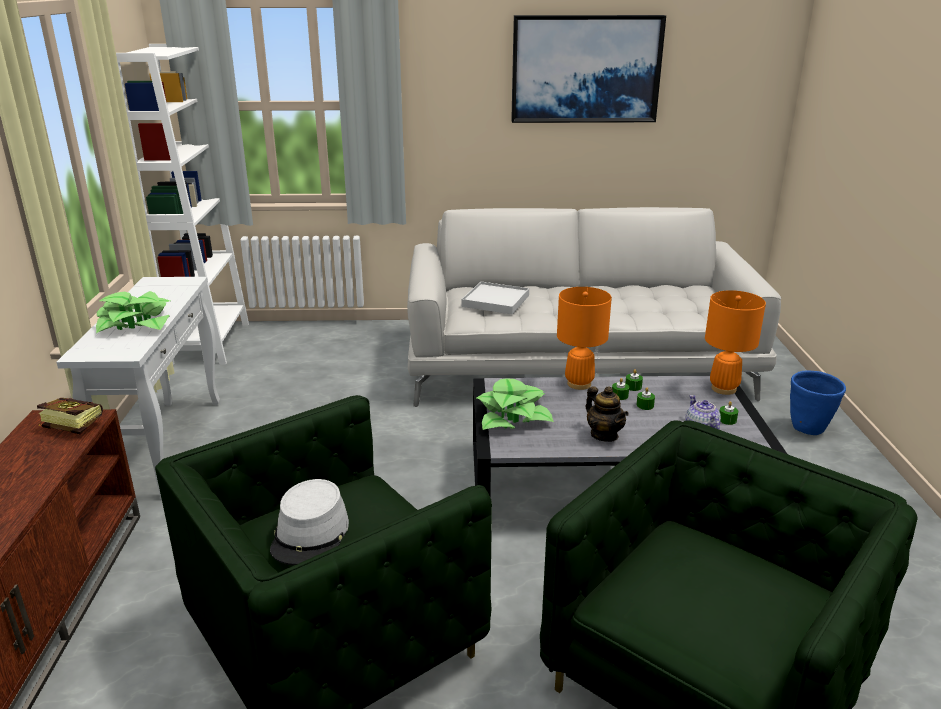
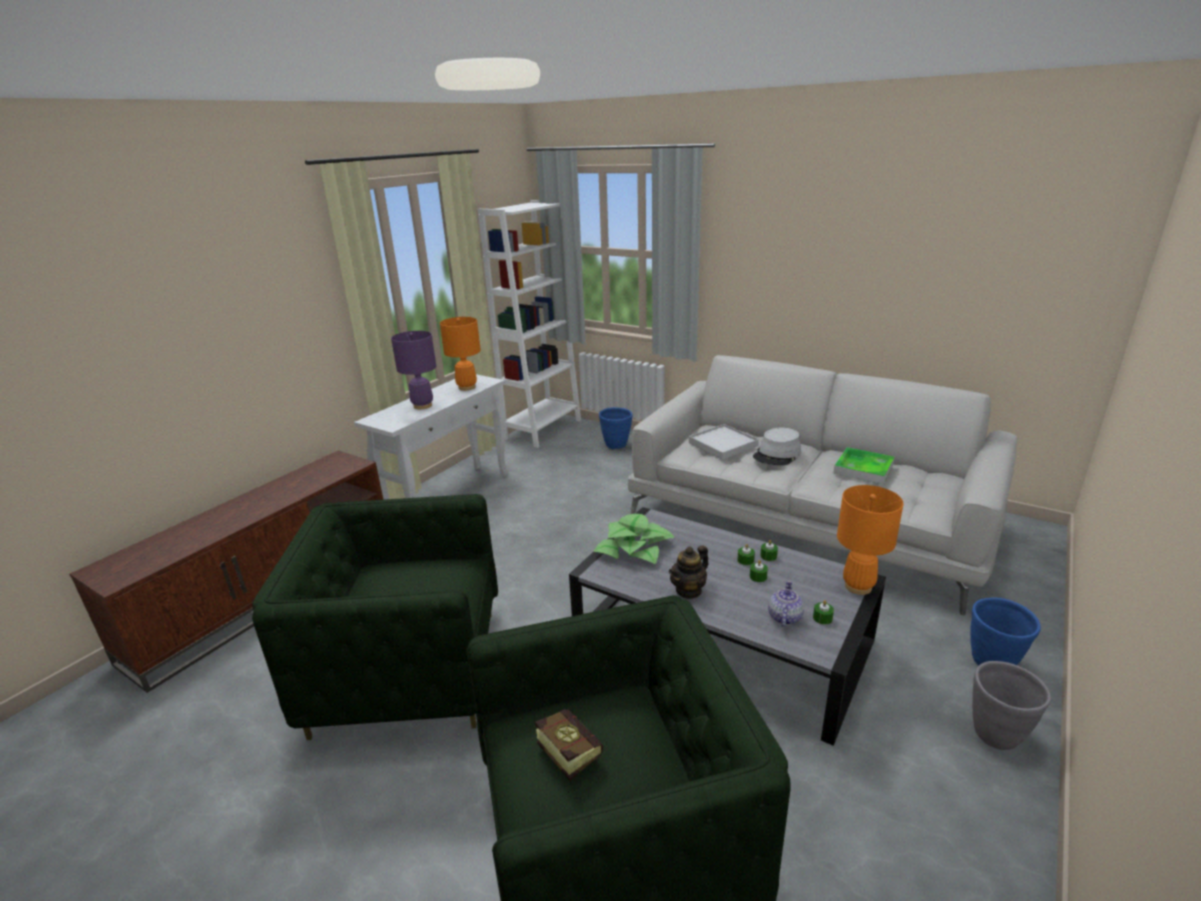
camera: 35 degrees right, 0 degrees up
book [37,398,103,435] -> book moved to [535,709,603,781]
potted plant [96,291,170,333] -> purple table lamp [391,331,436,409]
grey hat [270,479,349,566] -> grey hat moved to [753,427,801,465]
picture [511,15,666,123] -> none
orange table lamp [557,287,612,390] -> orange table lamp moved to [440,317,481,391]
teapot [586,386,629,442] -> teapot turned 45 degrees clockwise [669,545,709,599]
none -> blue planter [599,407,632,449]
none -> tray [833,447,895,485]
none -> grey planter [972,661,1051,750]

